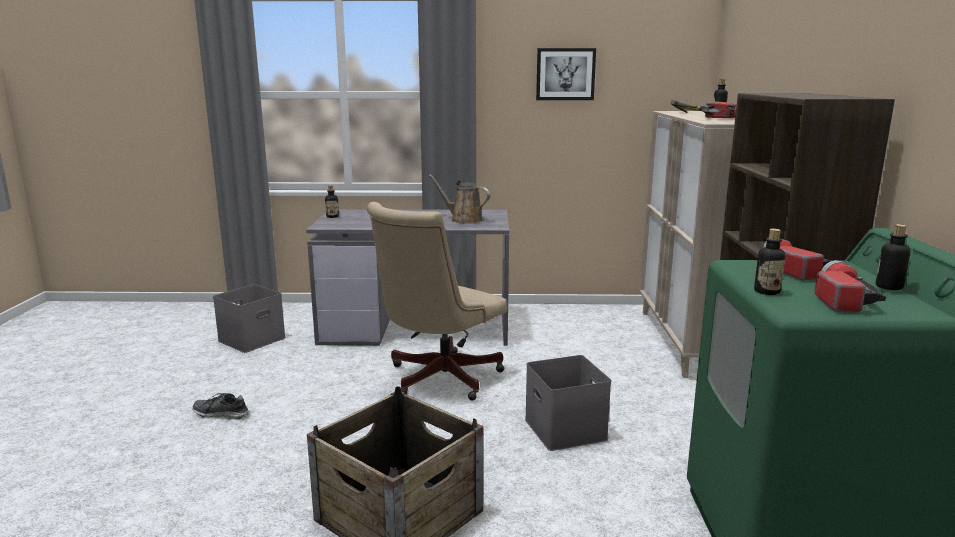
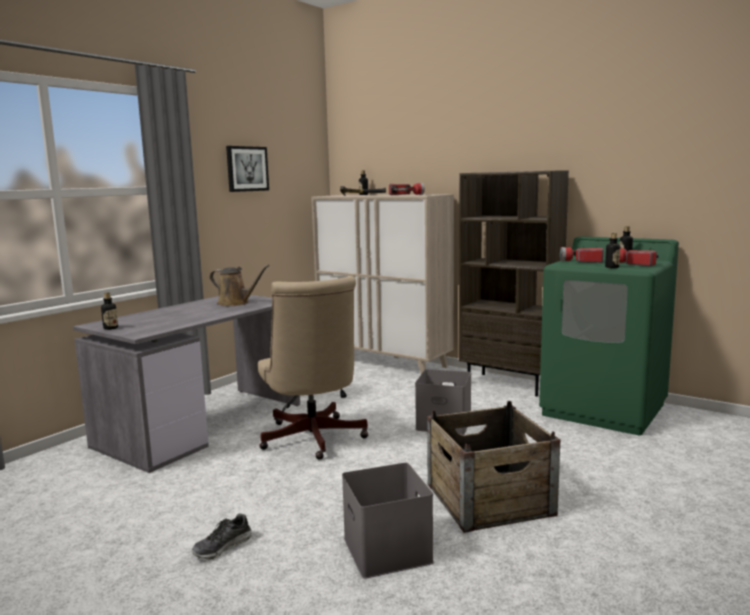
camera: 55 degrees left, 5 degrees down
grey storage box [213,284,286,353] -> grey storage box moved to [342,463,434,579]
brown watering can [428,174,490,223] -> brown watering can turned 135 degrees counterclockwise [210,264,270,306]

